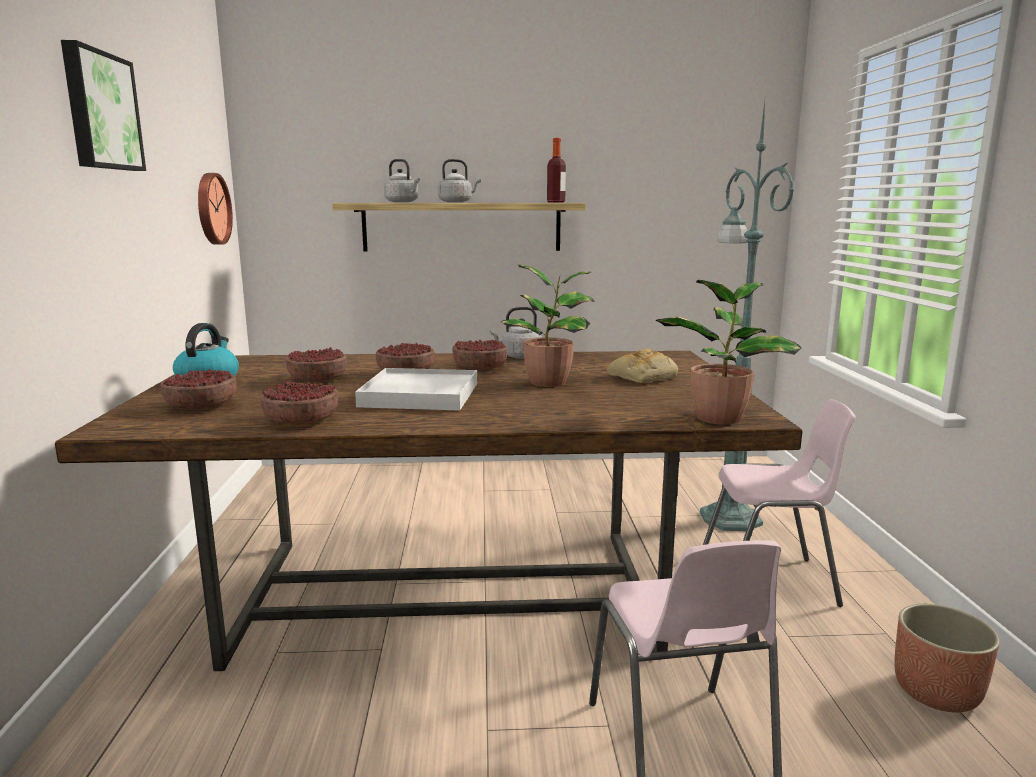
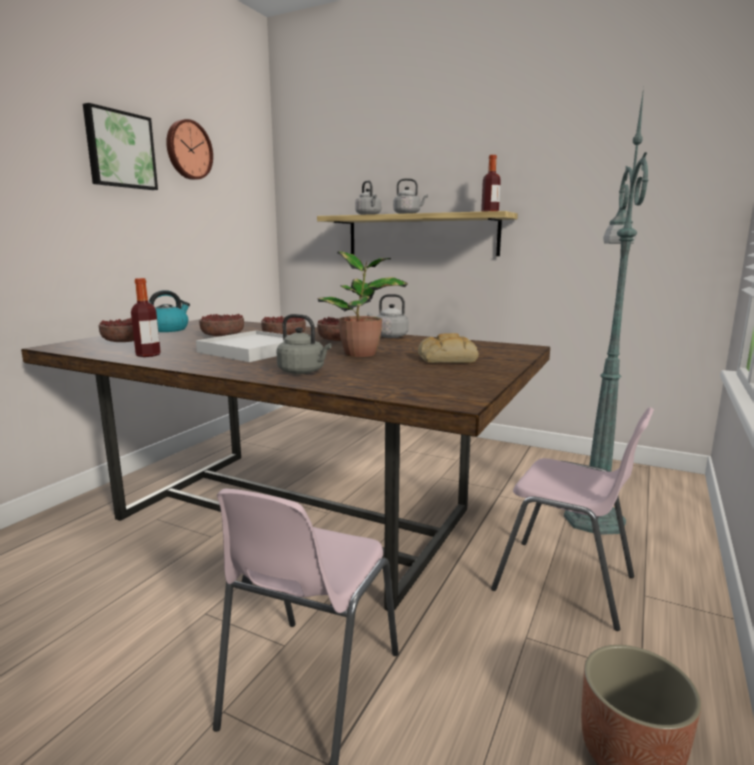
camera: 30 degrees right, 0 degrees up
wall clock [198,173,233,245] -> wall clock moved to [166,119,213,180]
bowl [260,382,338,425] -> bottle [131,278,161,357]
potted plant [656,280,801,425] -> none
none -> grey kettle [277,314,331,374]

